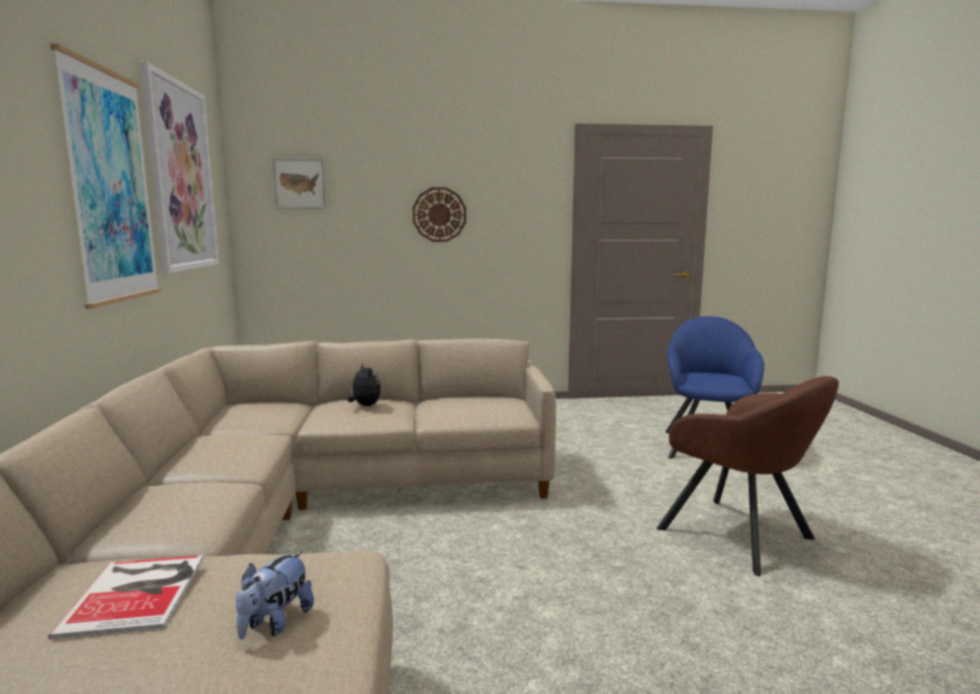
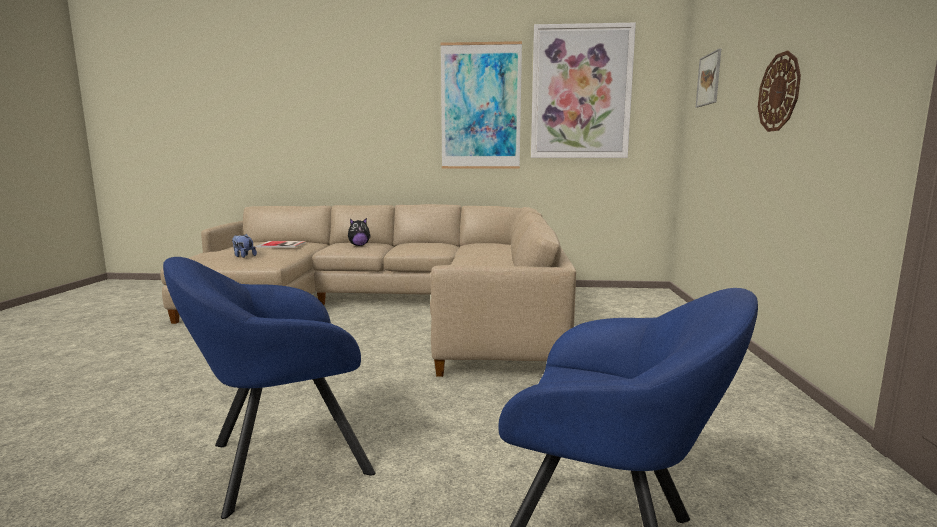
camera: 100 degrees right, 0 degrees up
plush toy [347,362,381,406] -> plush toy moved to [348,218,371,246]
brown armchair [657,376,839,576] -> blue armchair [163,257,376,519]

